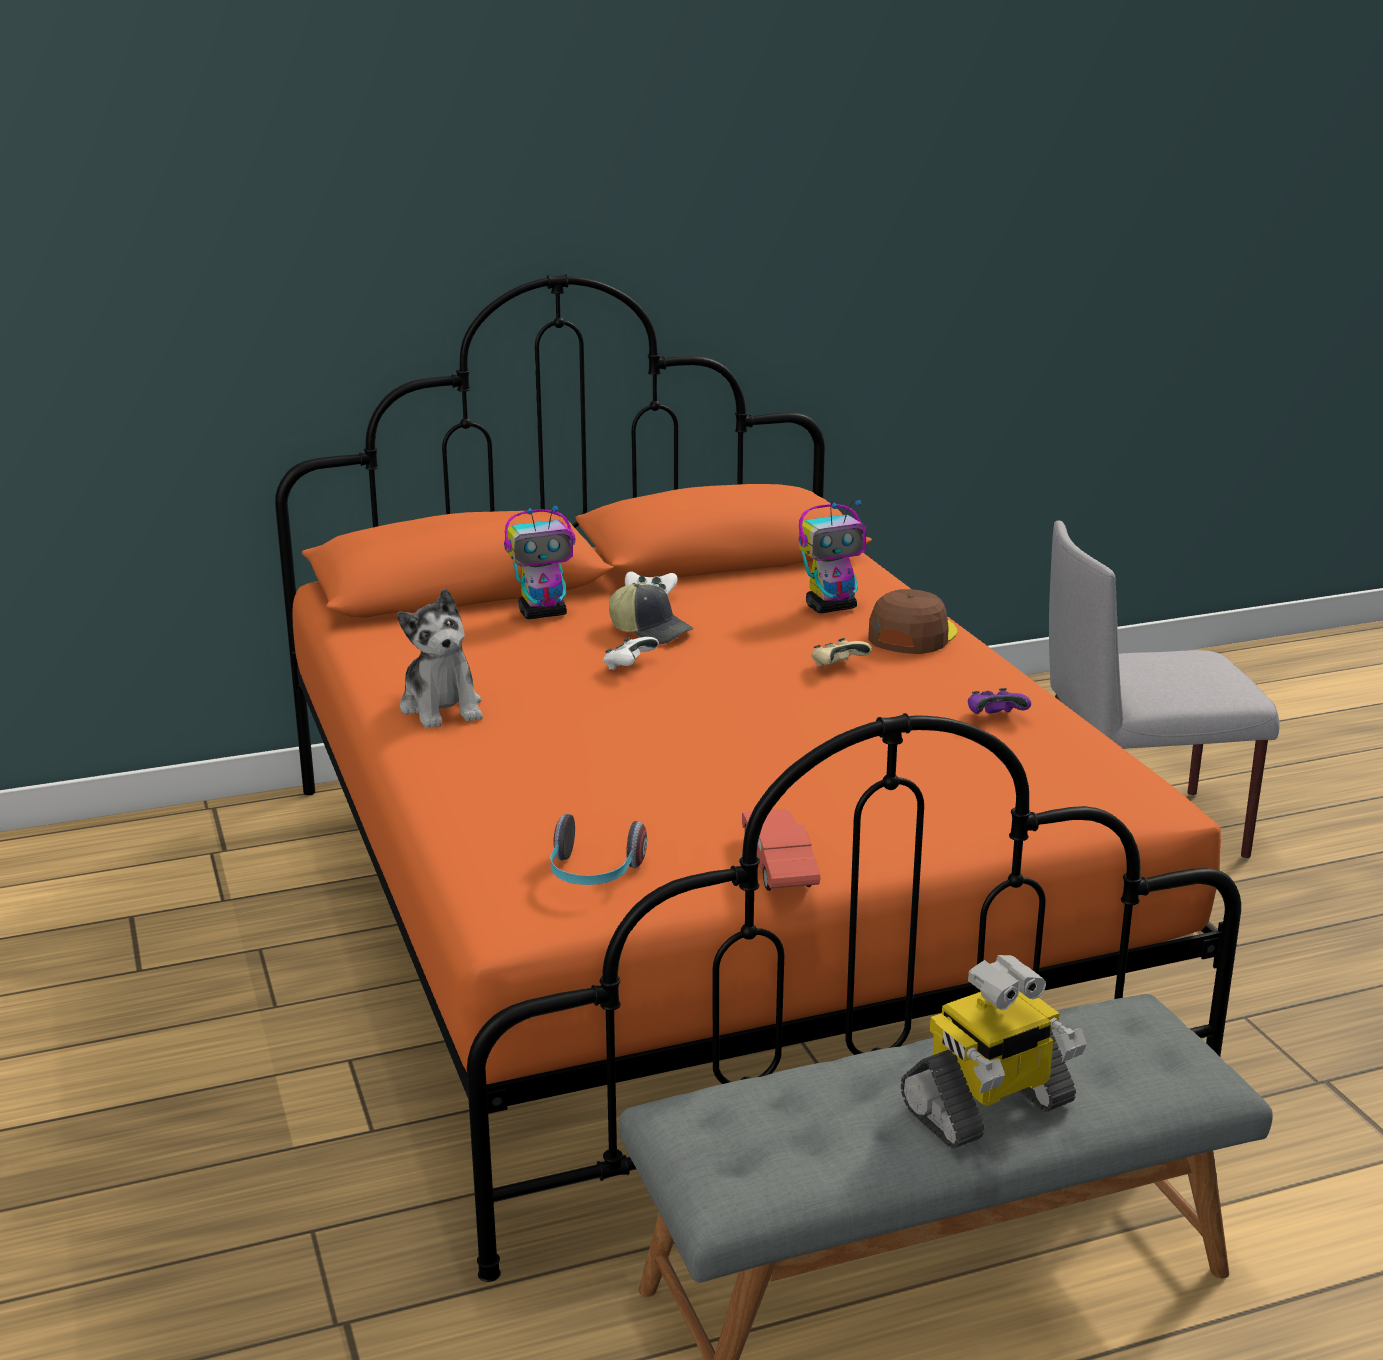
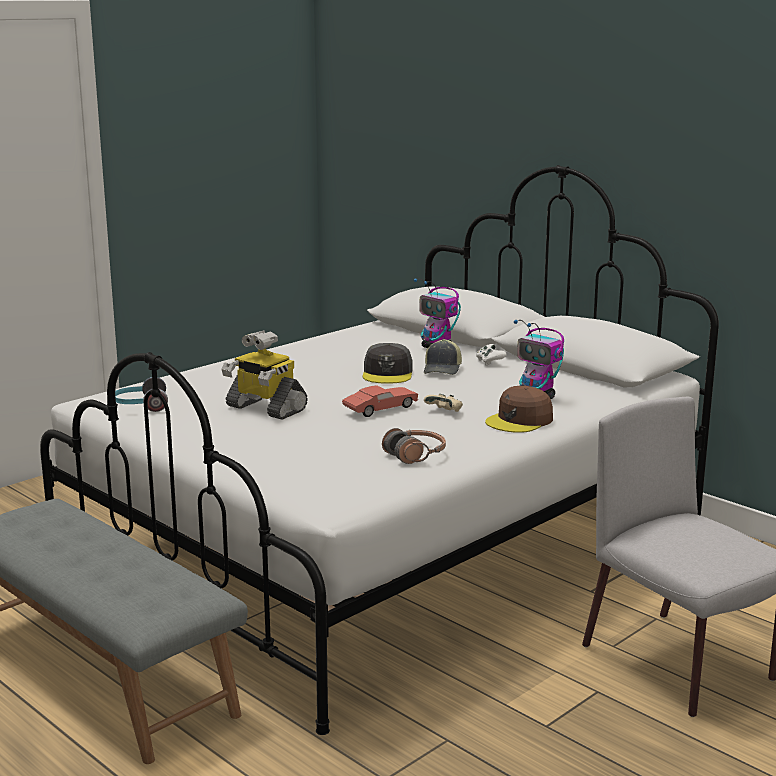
camera: 65 degrees right, 5 degrees down
orange bed [275,274,1241,1282] -> white bed [40,165,719,735]
plush toy [397,589,483,729] -> none
white game controller [603,637,659,670] -> grey cap [363,343,413,384]
red toy car [742,809,820,891] -> red toy car moved to [342,385,418,417]
brown cap [868,589,957,654] -> brown cap turned 135 degrees clockwise [485,386,553,433]
toy robot [901,955,1087,1149] -> toy robot moved to [221,330,308,419]
purple game controller [968,688,1031,714] -> headphones [382,428,446,464]

